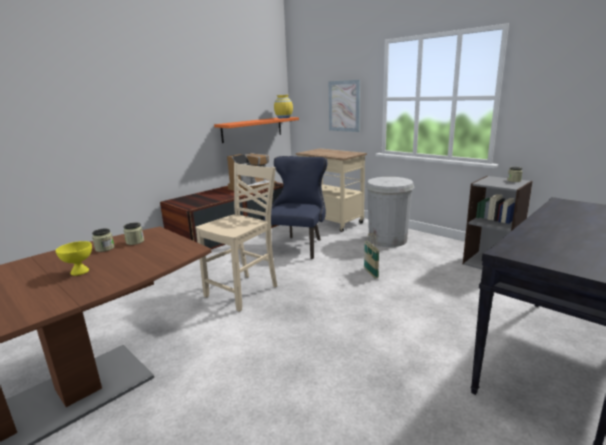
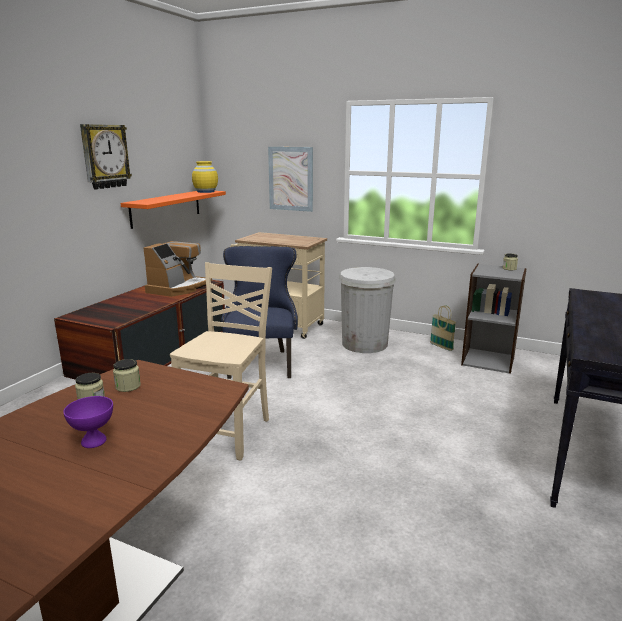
camera: 20 degrees left, 0 degrees up
yellow bowl [56,241,92,276] -> purple bowl [63,396,113,448]
basket [364,233,380,279] -> basket moved to [430,305,456,351]
none -> wall clock [80,124,132,190]

